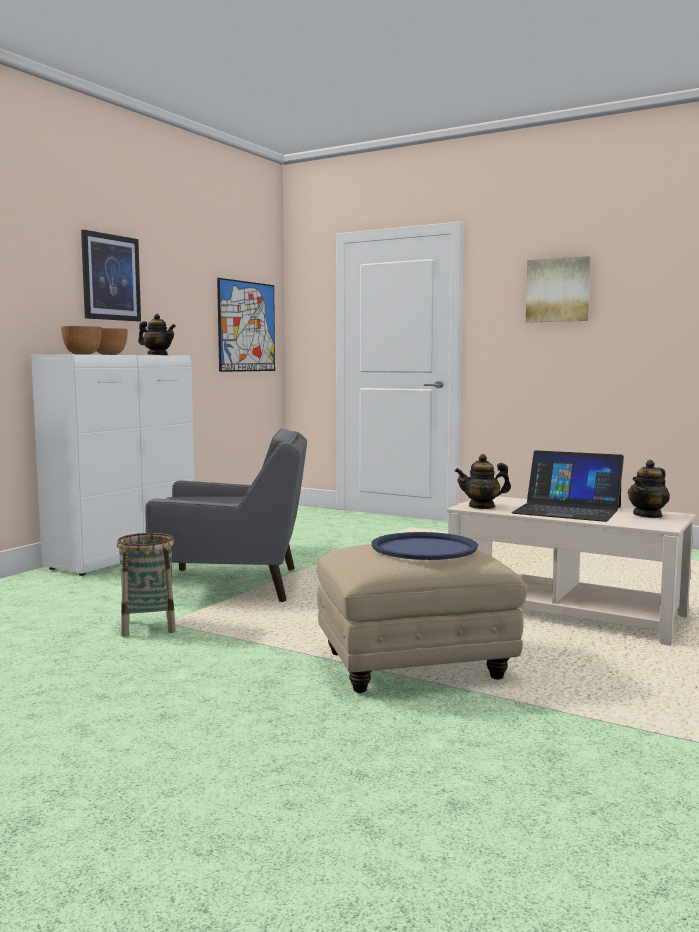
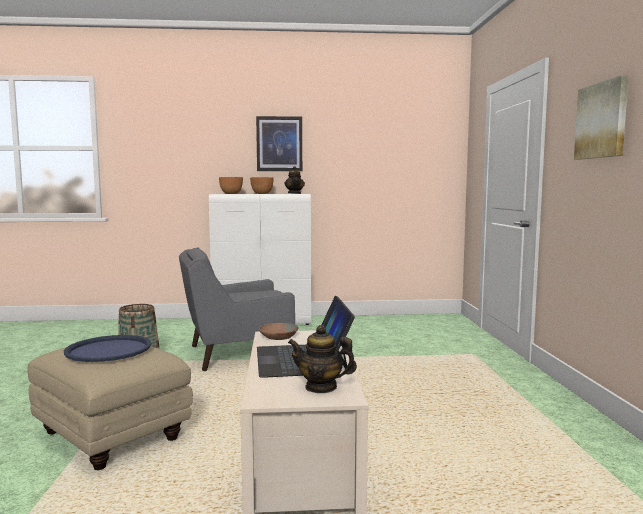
camera: 55 degrees right, 0 degrees up
grey armchair [145,429,307,602] -> grey armchair turned 105 degrees clockwise [179,247,295,371]
picture [217,278,275,372] -> none
teapot [455,454,511,509] -> brown bowl [259,323,299,340]

